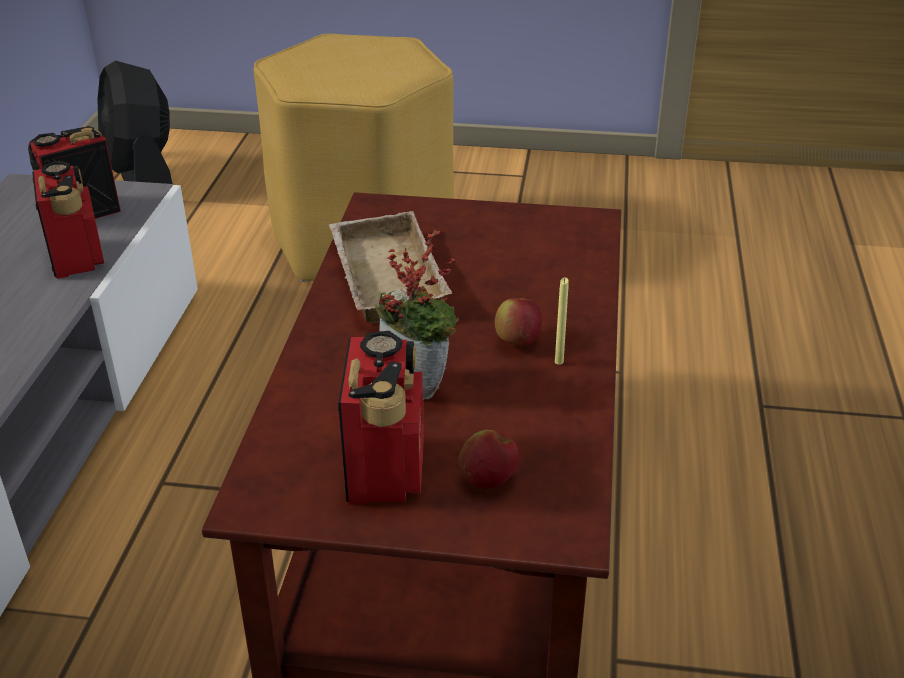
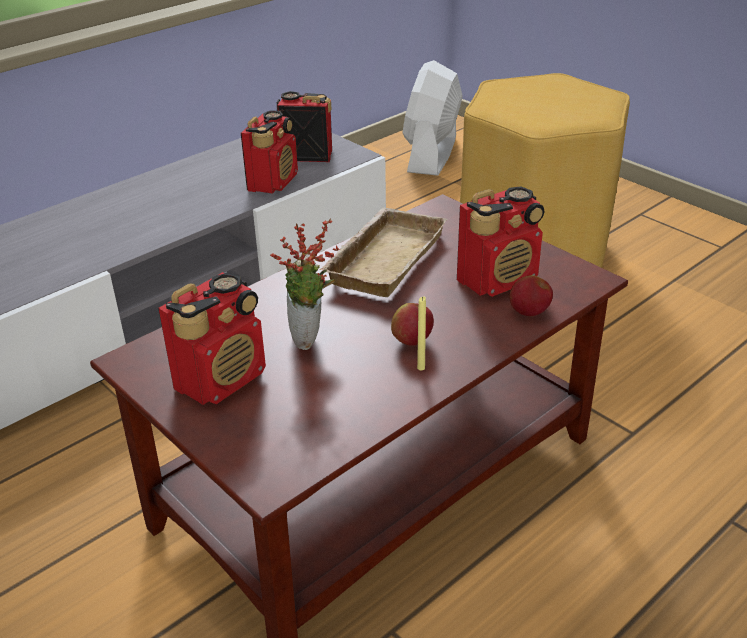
camera: 40 degrees right, 0 degrees up
black fan [97,60,172,184] -> white fan [402,60,462,176]
apple [458,430,519,489] -> apple moved to [510,275,553,317]
none -> radio [457,186,544,297]

